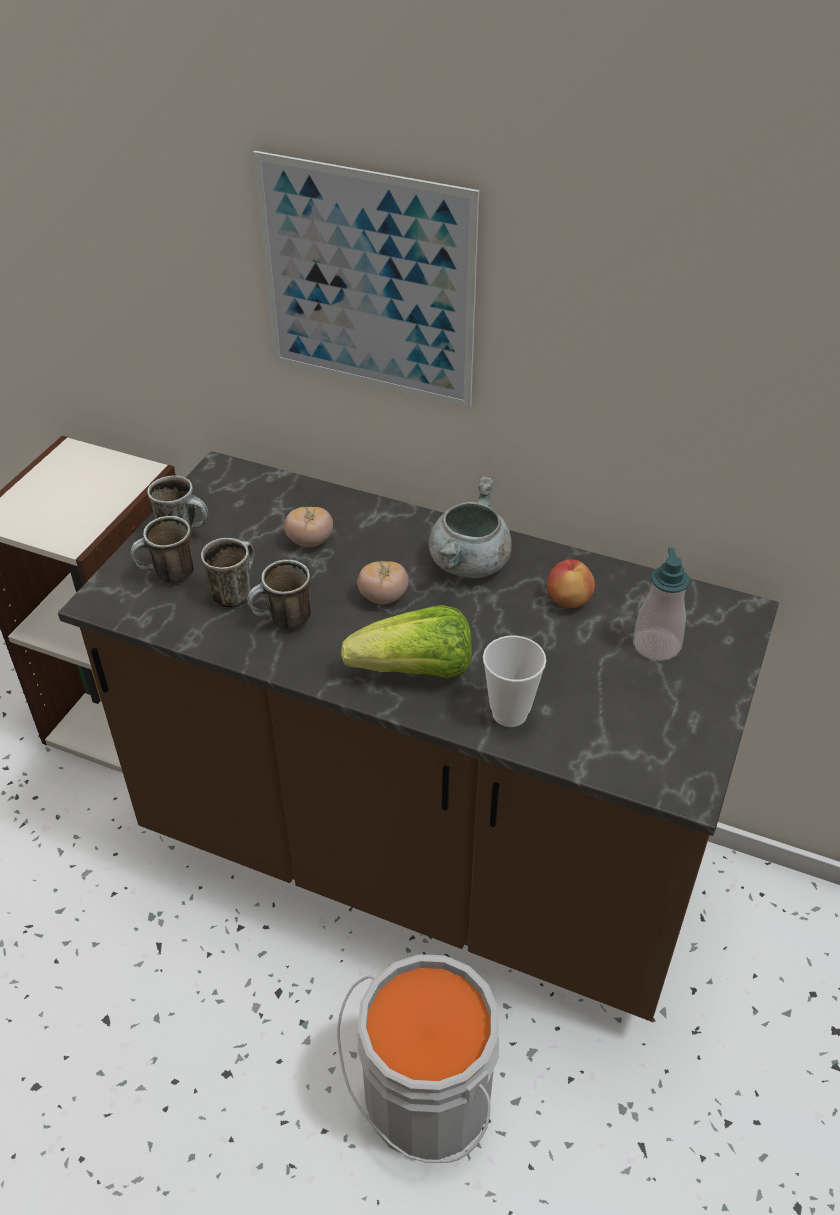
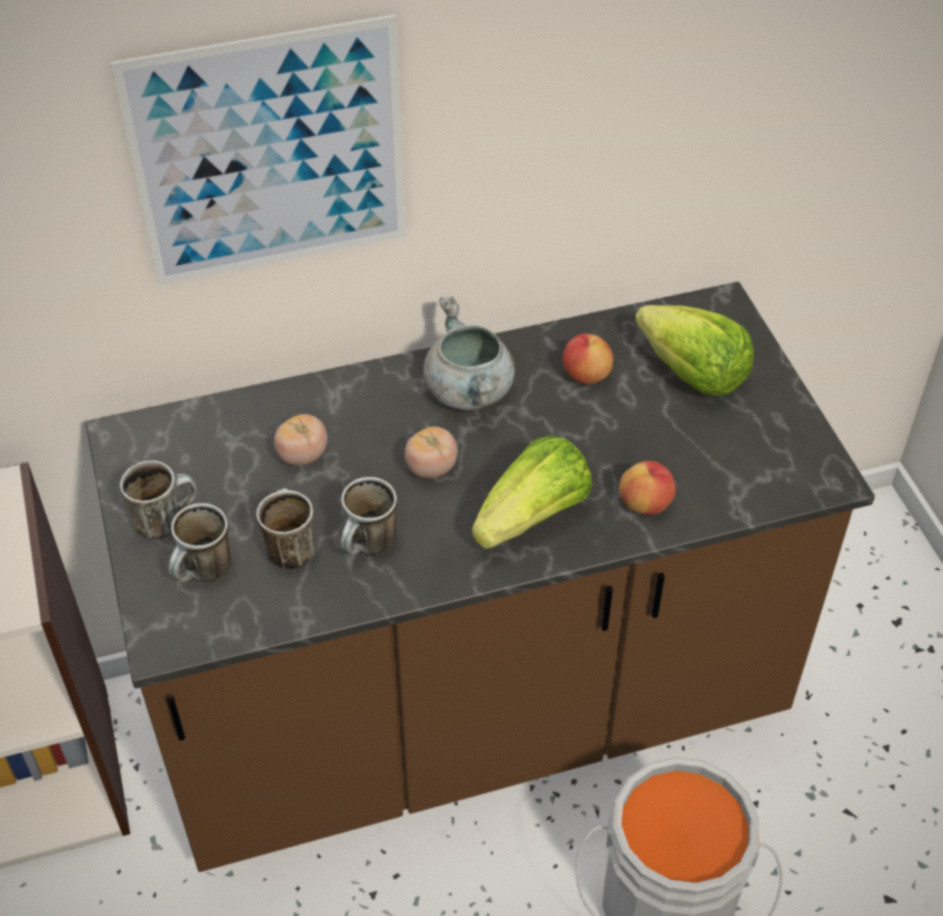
camera: 40 degrees left, 5 degrees up
cup [483,636,546,727] -> apple [619,461,675,515]
soap dispenser [633,547,690,661] -> lettuce [635,305,754,396]

